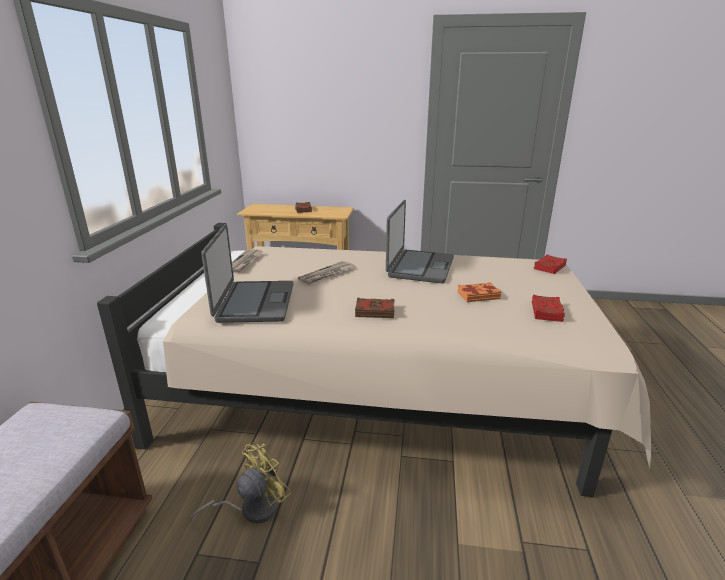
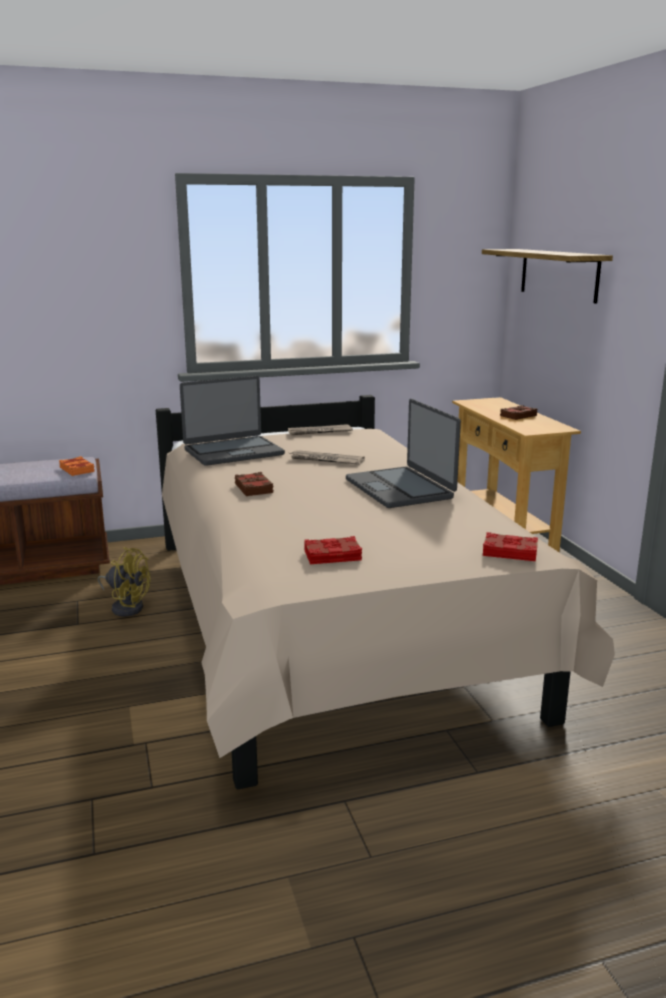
camera: 65 degrees right, 5 degrees down
laptop [386,200,454,283] -> laptop turned 75 degrees clockwise [346,399,461,508]
orange book [457,282,501,302] -> orange book moved to [59,456,95,476]
none -> shelf [482,249,613,304]

